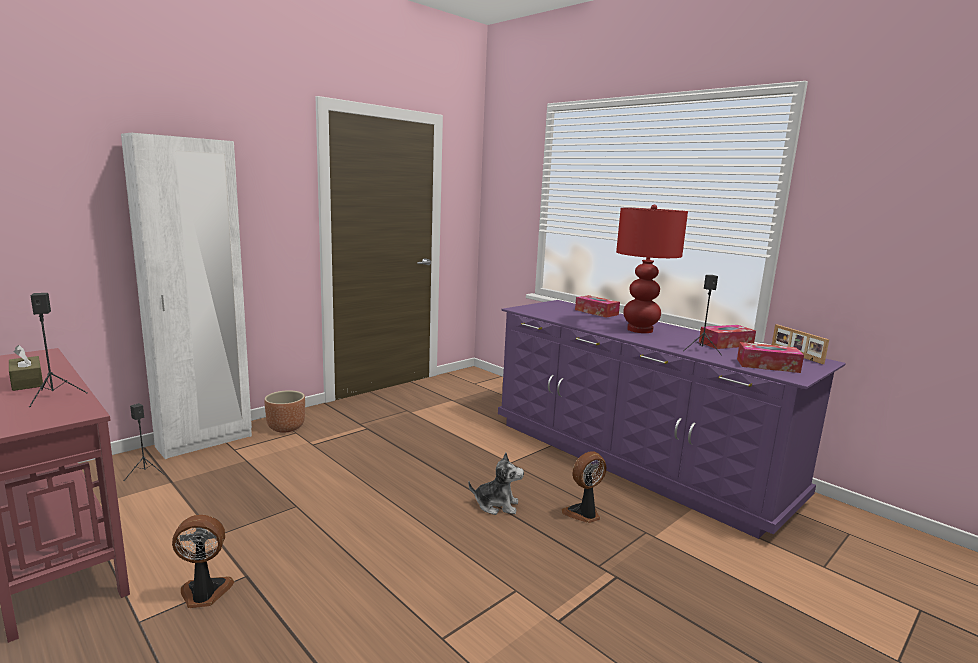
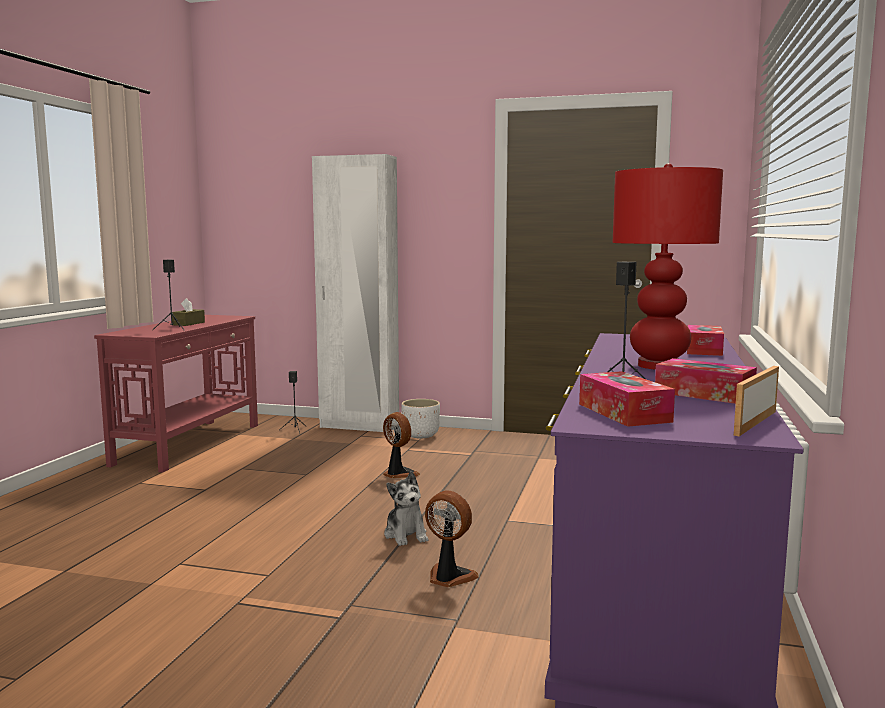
camera: 60 degrees right, 5 degrees down
fan [172,515,234,608] -> fan moved to [383,412,420,478]
brown planter [264,390,305,433] -> white planter [401,399,440,438]

